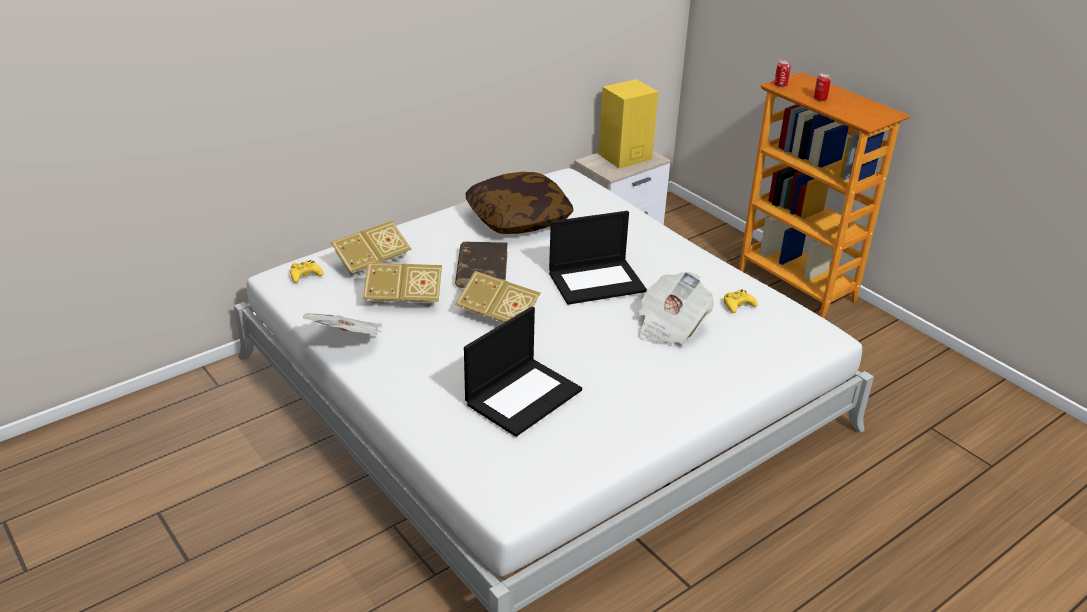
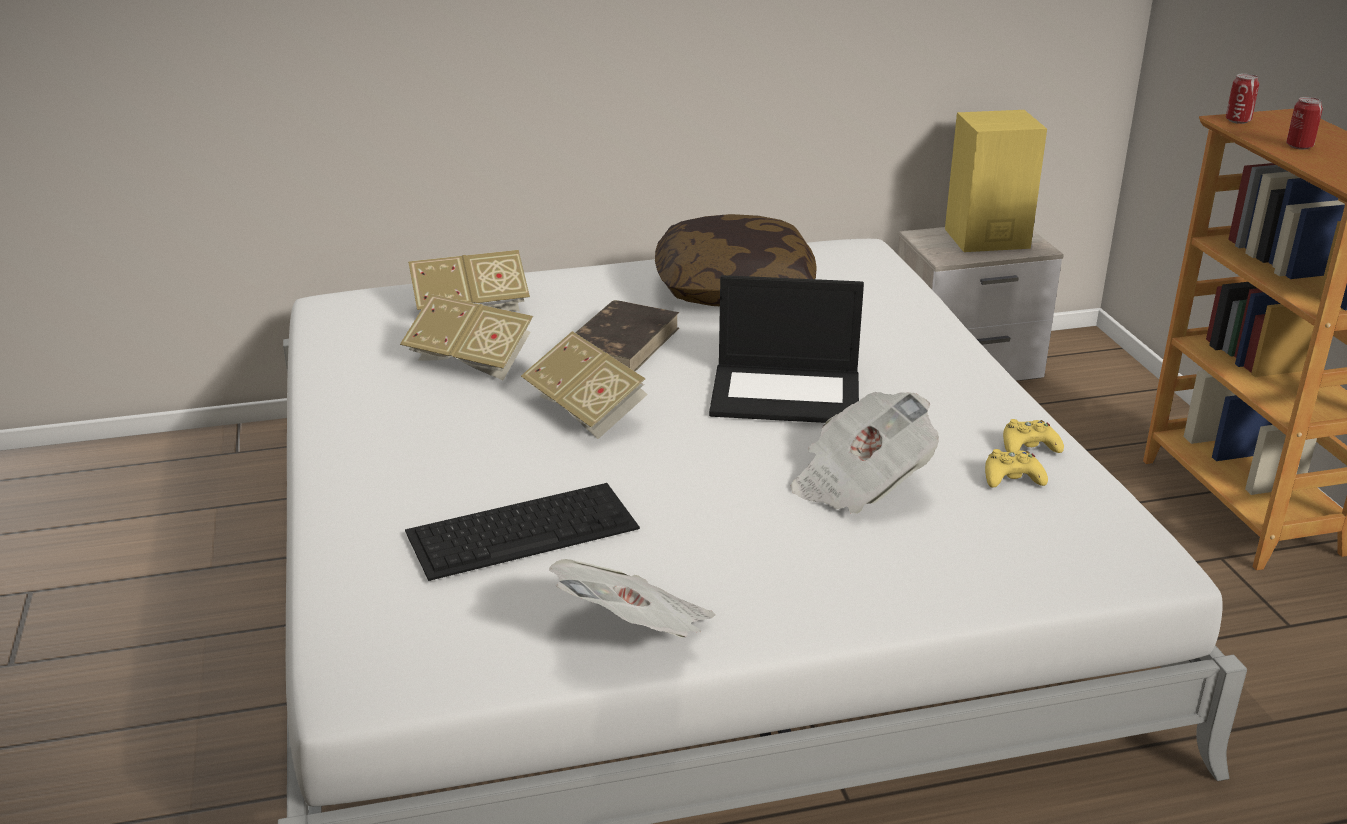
camera: 25 degrees right, 5 degrees down
yellow game controller [290,260,323,283] -> yellow game controller moved to [1003,419,1064,453]
newspaper [303,313,382,335] -> newspaper moved to [549,559,716,638]
laptop [464,306,582,437] -> keyboard [405,483,640,581]

